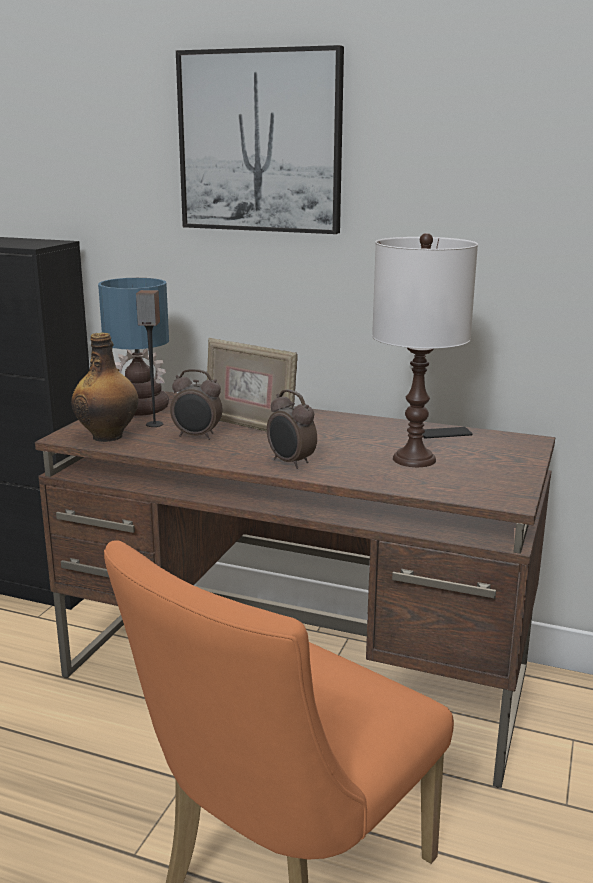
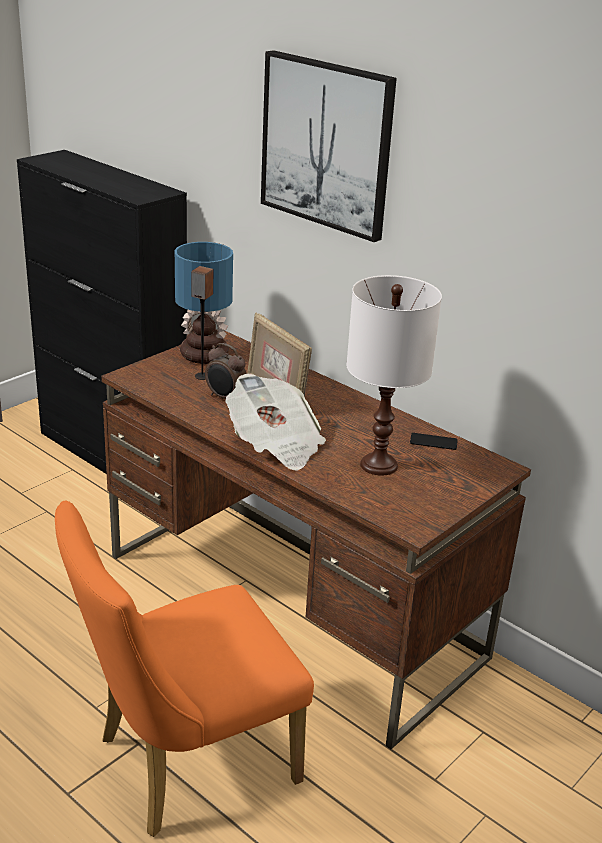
camera: 20 degrees right, 10 degrees up
bottle [71,332,138,442] -> none
alarm clock [267,389,317,469] -> newspaper [225,373,326,471]

